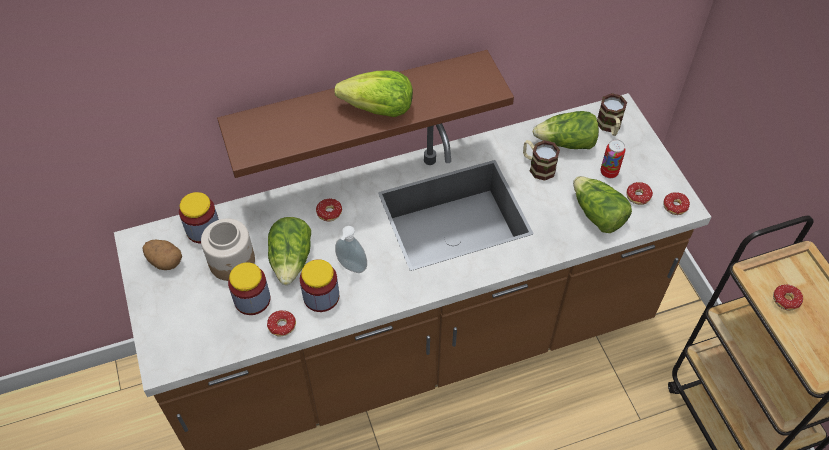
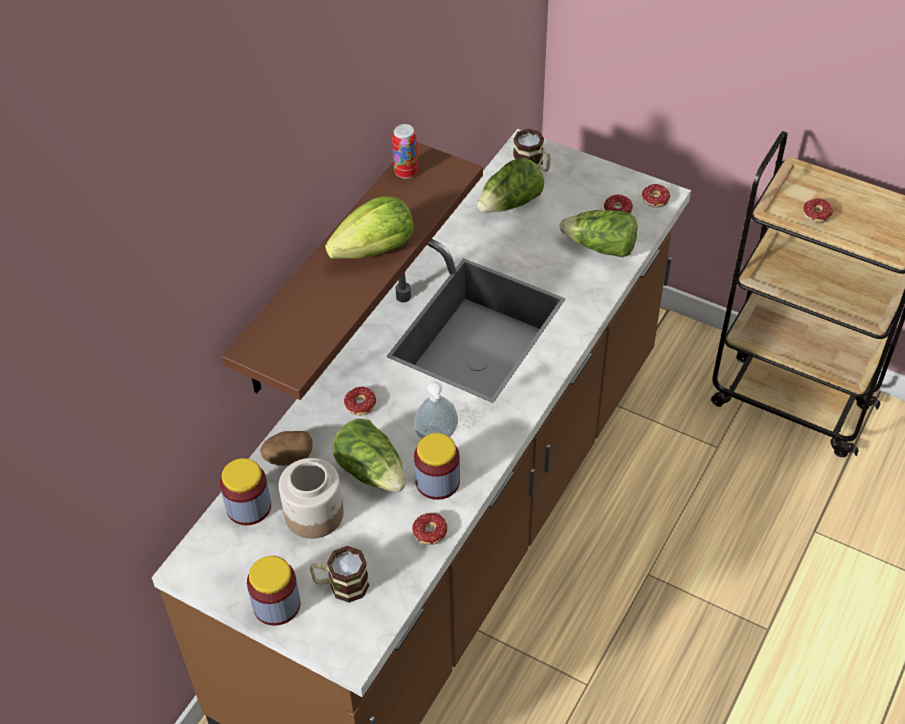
camera: 40 degrees left, 5 degrees down
potato [143,240,182,270] -> potato moved to [260,431,313,465]
jar [228,262,270,315] -> jar moved to [247,556,300,626]
mug [523,140,560,181] -> mug moved to [310,546,369,603]
can [600,139,625,178] -> can moved to [392,124,418,179]

